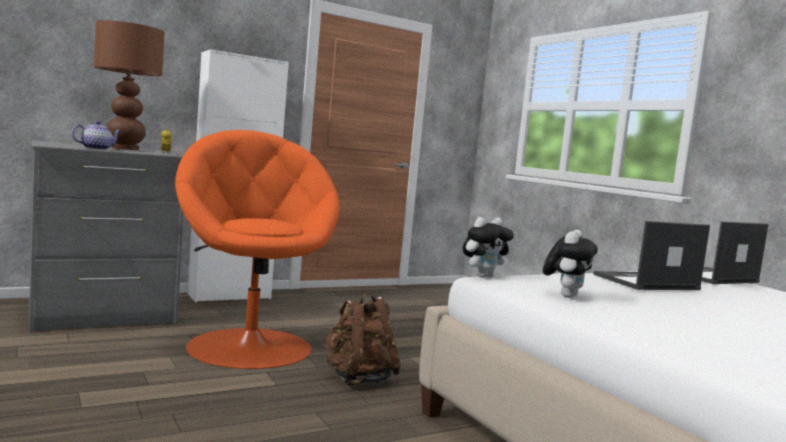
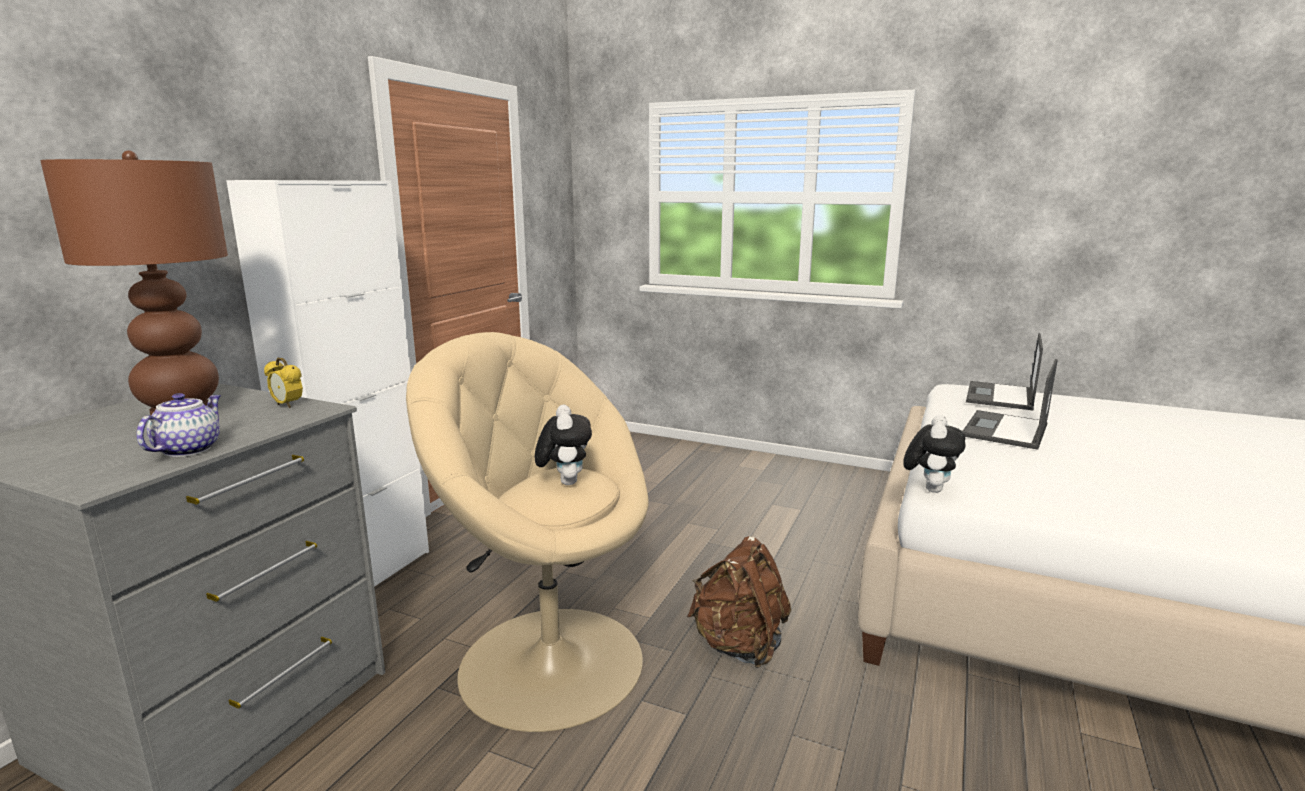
camera: 35 degrees left, 10 degrees up
orange armchair [175,130,340,369] -> beige armchair [406,332,649,732]
plush toy [543,230,598,298] -> plush toy moved to [535,405,592,485]

